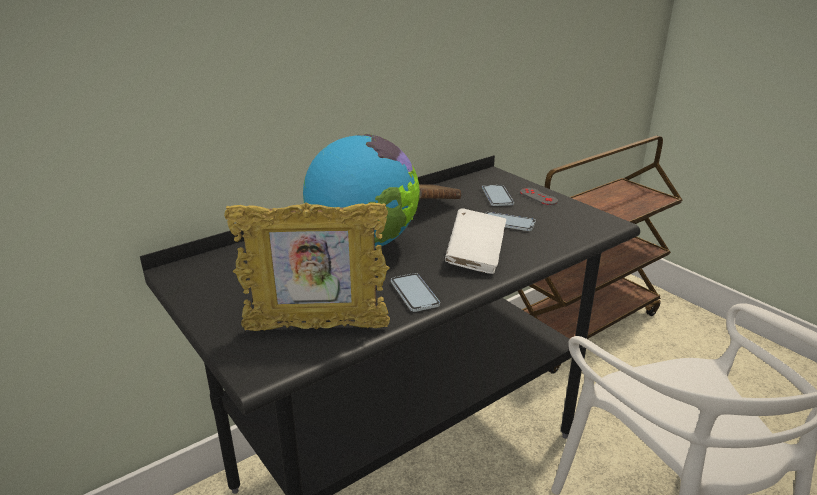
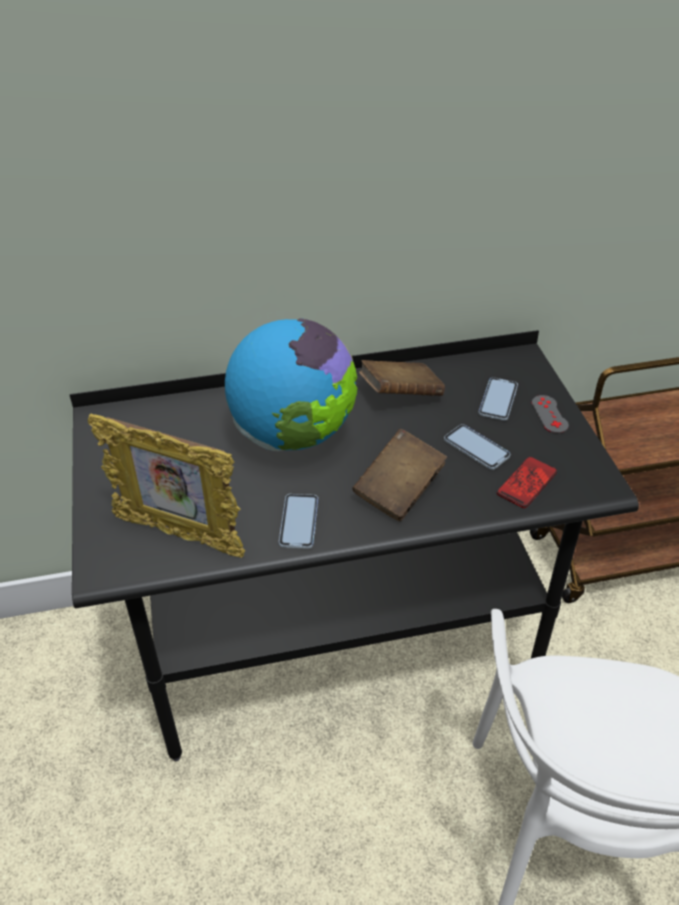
camera: 25 degrees right, 15 degrees up
white book [445,208,506,274] -> brown book [352,429,447,521]
none -> phone [497,457,557,508]

